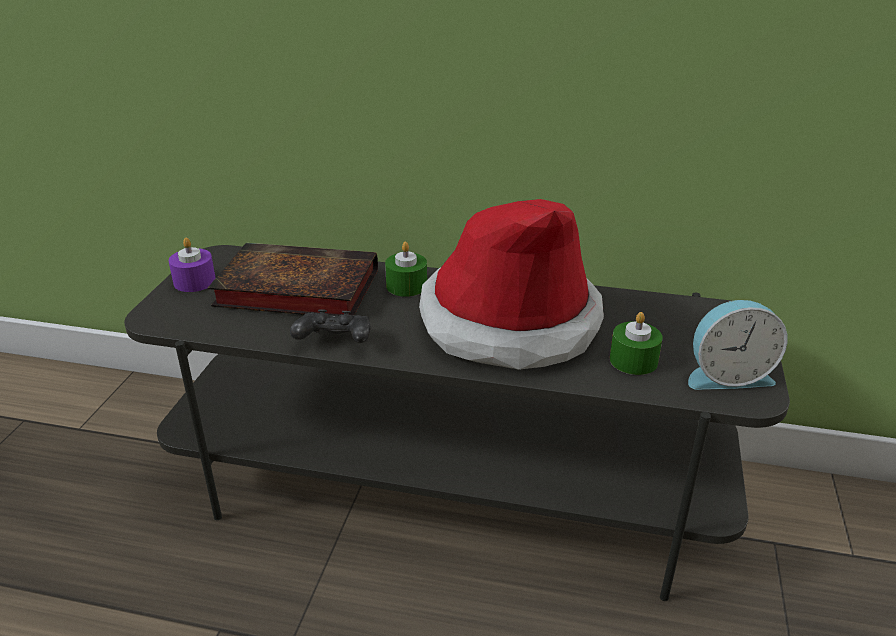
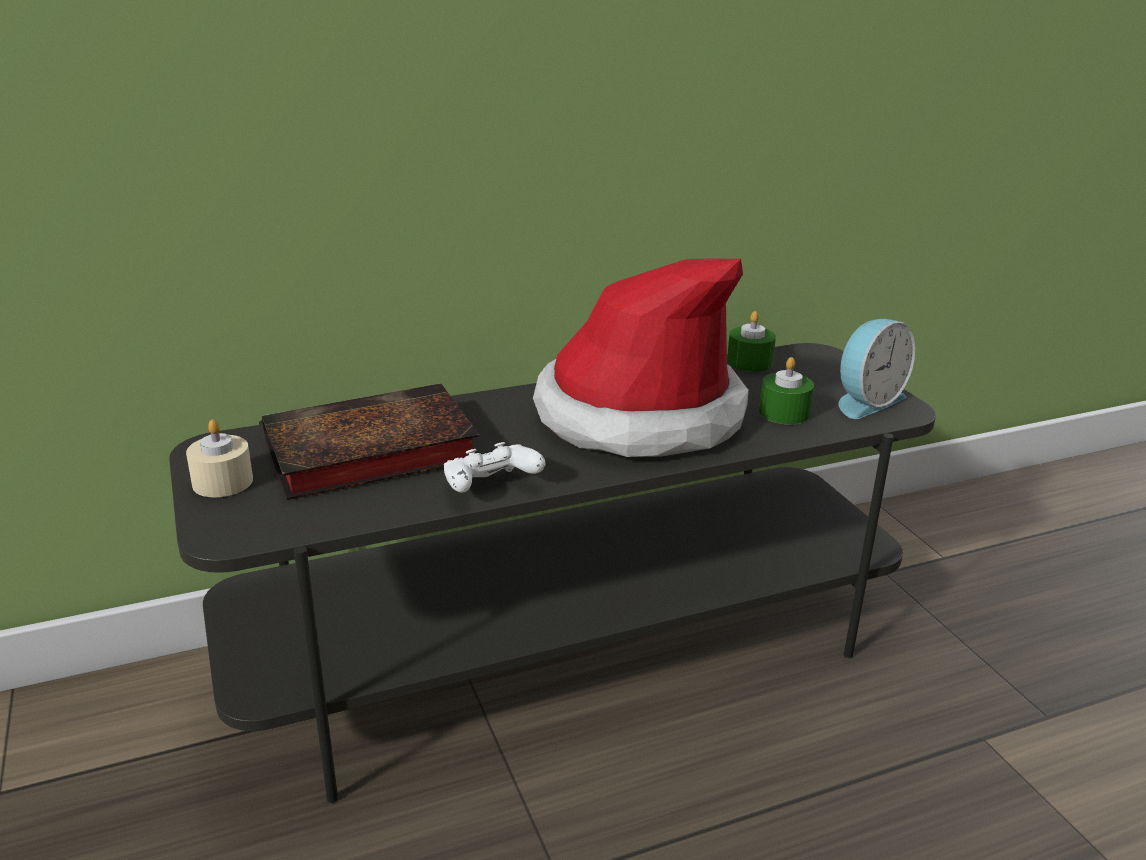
camera: 35 degrees left, 5 degrees down
purple candle [169,237,215,292] -> beige candle [186,420,253,497]
black game controller [290,309,370,343] -> white game controller [444,442,545,493]
green candle [385,242,427,297] -> green candle moved to [727,311,776,372]

